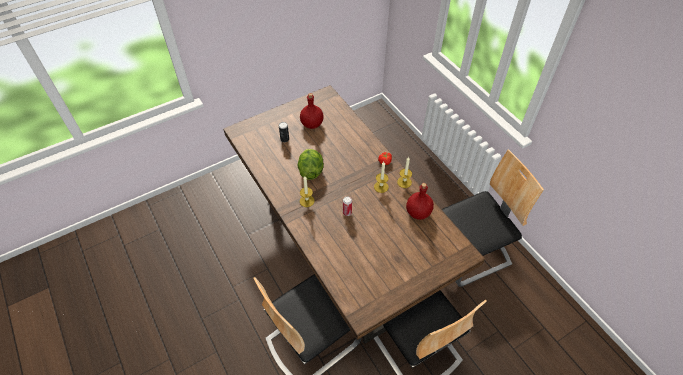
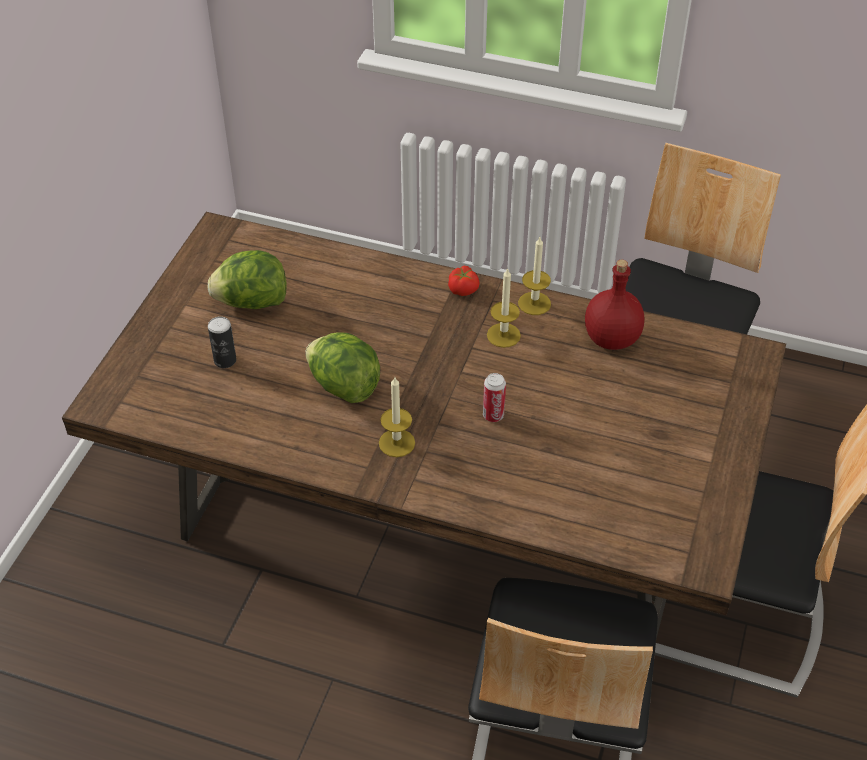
camera: 40 degrees left, 5 degrees down
red bottle [300,93,324,129] -> lettuce [207,250,287,309]

